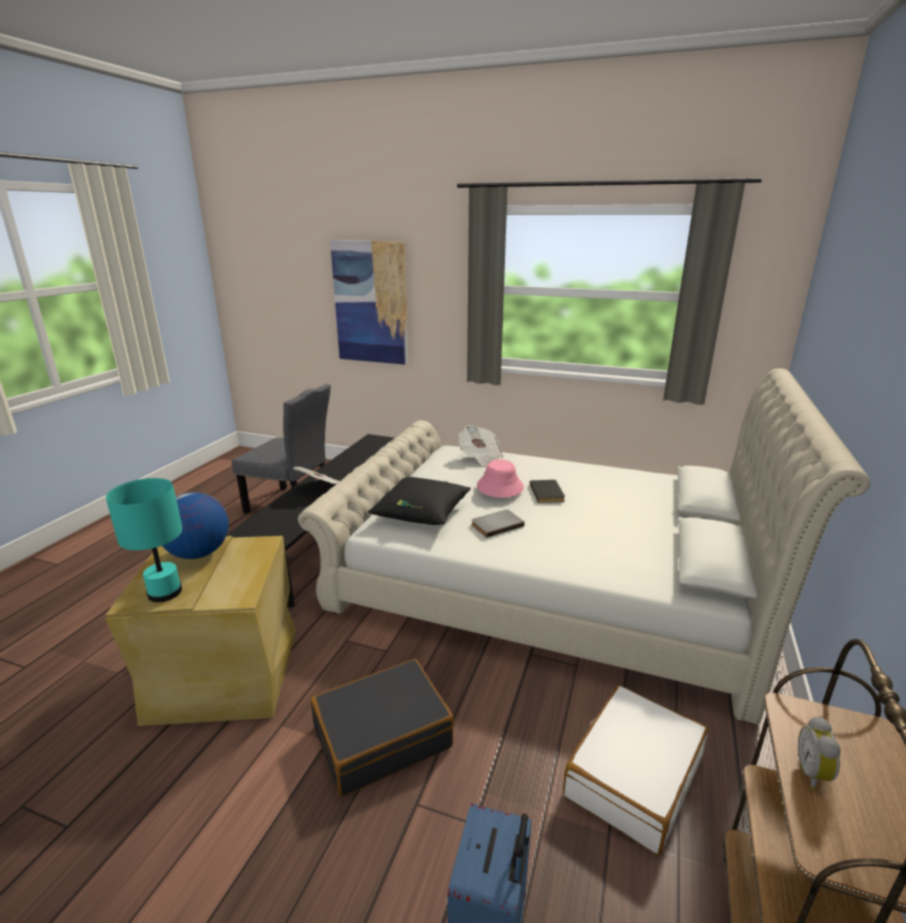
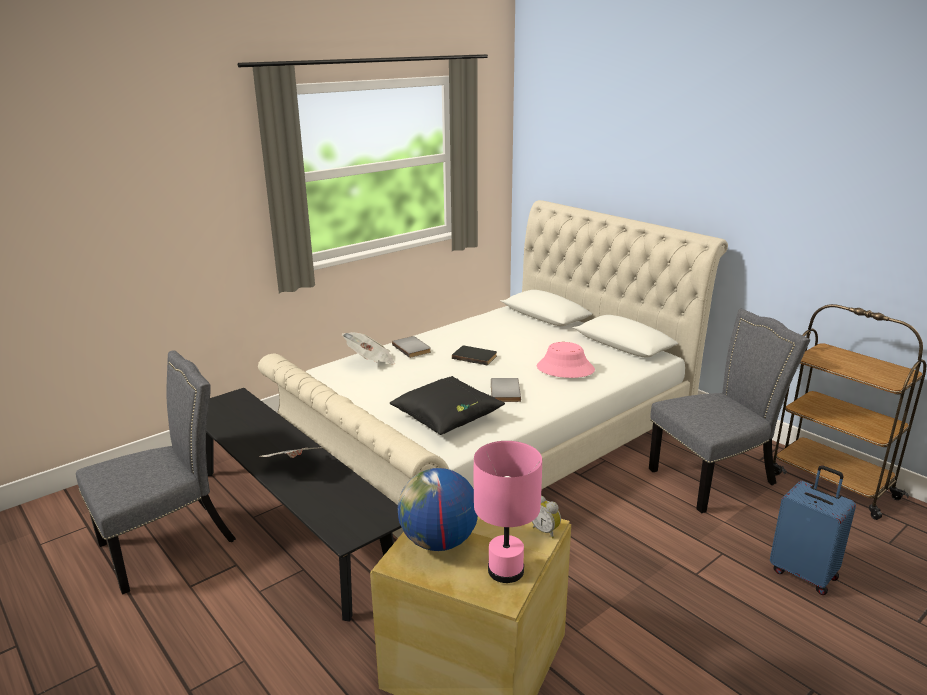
camera: 60 degrees left, 0 degrees up
turquoise table lamp [106,478,182,602] -> pink table lamp [474,441,542,583]
black suitcase [311,659,454,797] -> none
picture [330,240,409,365] -> none
pink hat [477,460,524,498] -> pink hat moved to [537,342,595,378]
white suitcase [563,685,708,855] -> grey chair [649,309,810,513]
alarm clock [798,716,841,790] -> alarm clock moved to [532,496,561,539]
none -> grey book [392,336,431,358]

